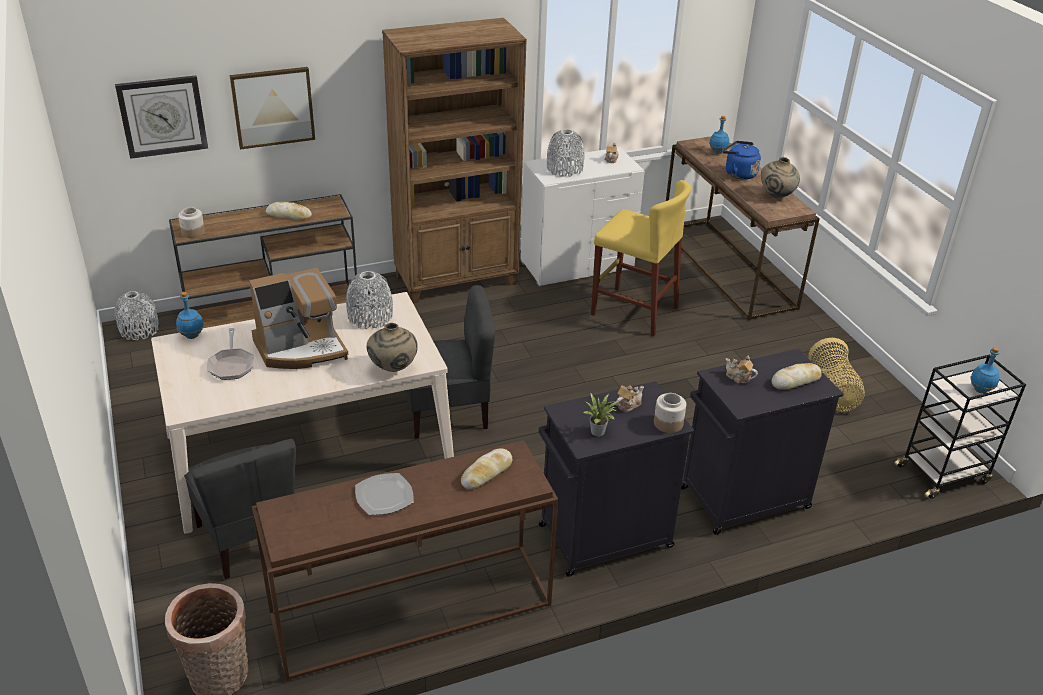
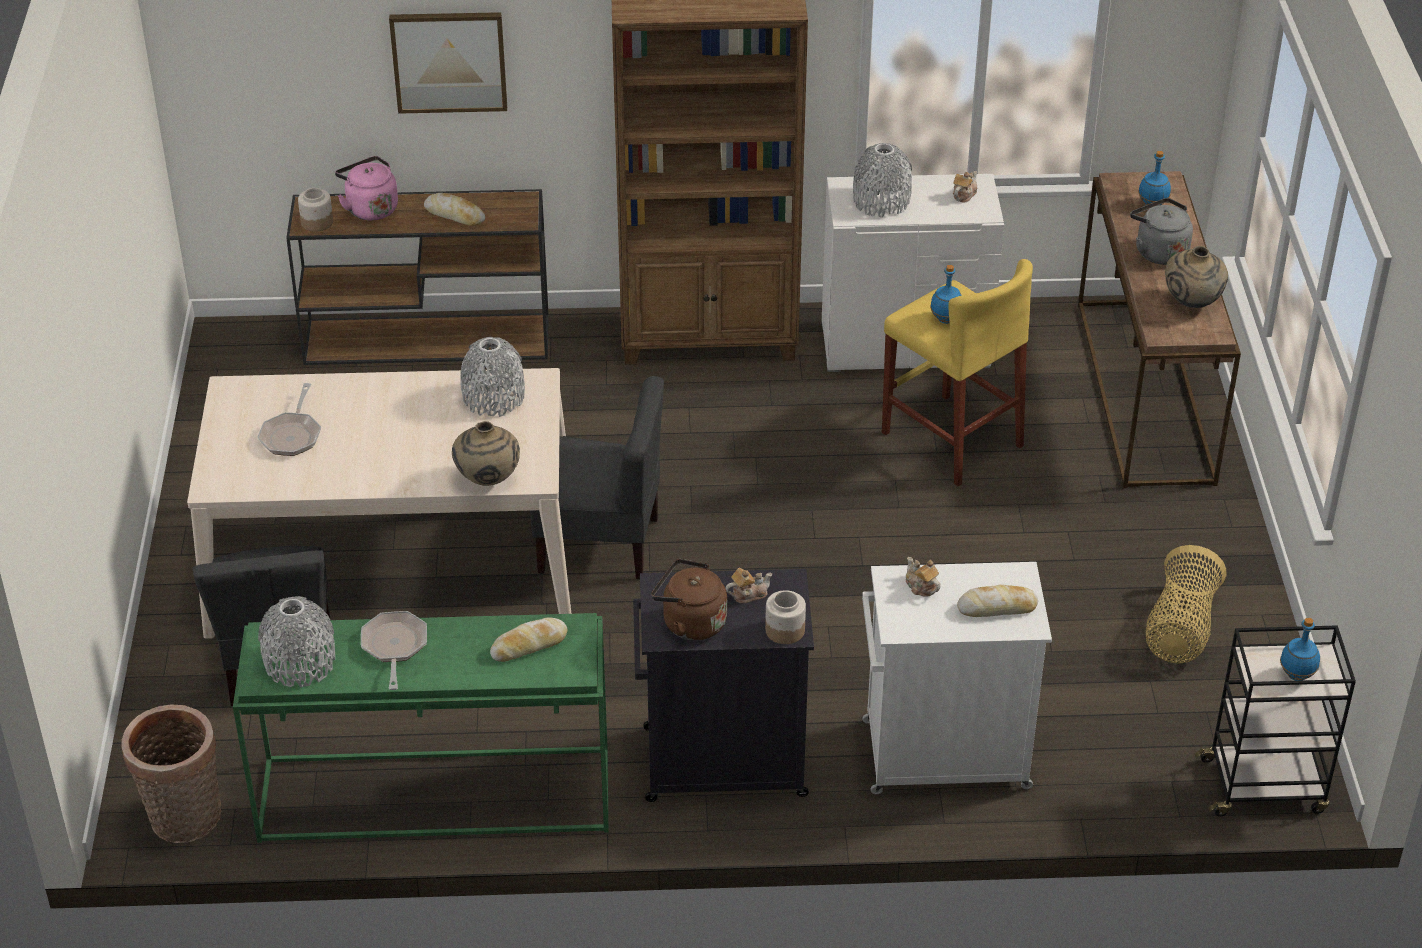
camera: 20 degrees right, 5 degrees up
grey vase [114,291,159,340] -> grey vase moved to [258,596,335,687]
wall clock [115,75,208,159] -> none
blue bottle [176,292,204,339] -> blue bottle moved to [930,265,962,324]
coffee machine [249,268,348,369] -> none
brown console table [252,441,558,682] -> green console table [233,613,609,843]
plate [355,473,414,515] -> frying pan [361,611,427,690]
potted plant [583,393,620,436] -> brown kettle [651,559,727,640]
black cabinet [681,349,844,535] -> white cabinet [862,562,1052,794]
blue kettle [722,141,761,180] -> grey kettle [1130,198,1193,265]
none -> pink kettle [335,156,398,221]

